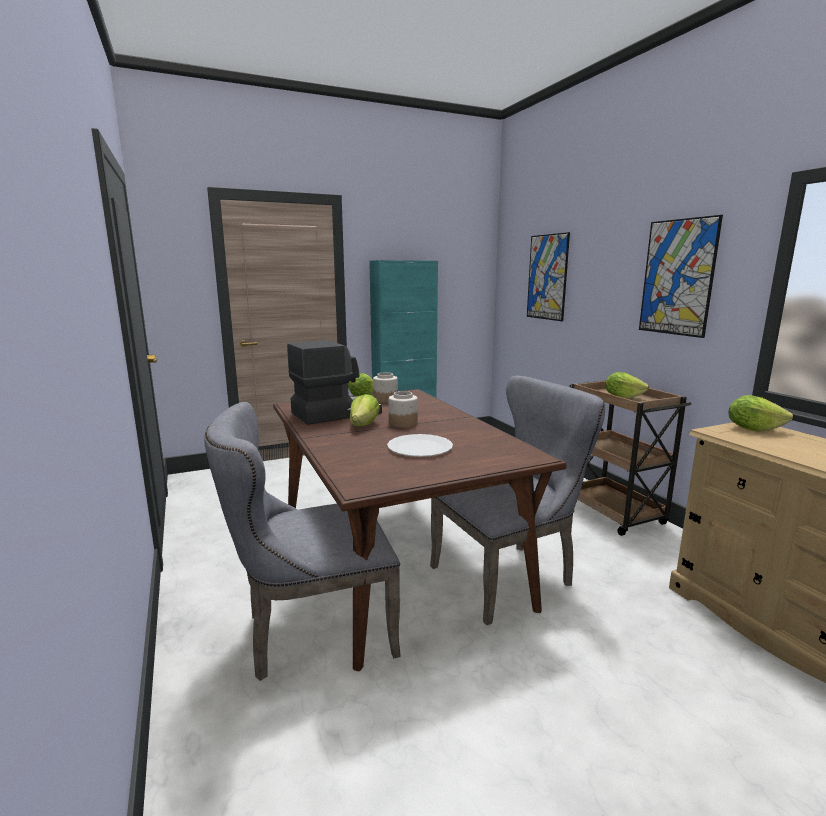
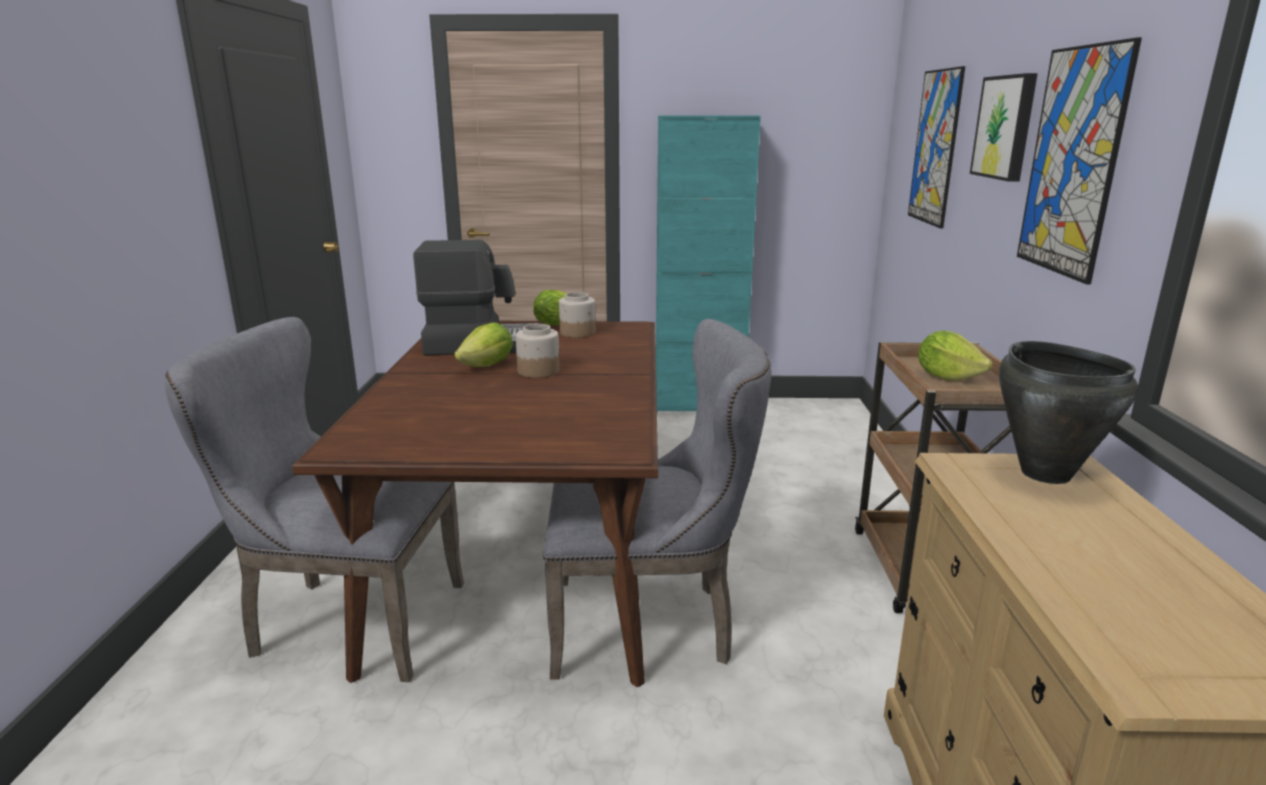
camera: 25 degrees right, 5 degrees up
white plate [387,434,453,457] -> none
lettuce [729,395,793,432] -> black cooking pot [999,341,1138,484]
none -> picture [970,73,1038,182]

